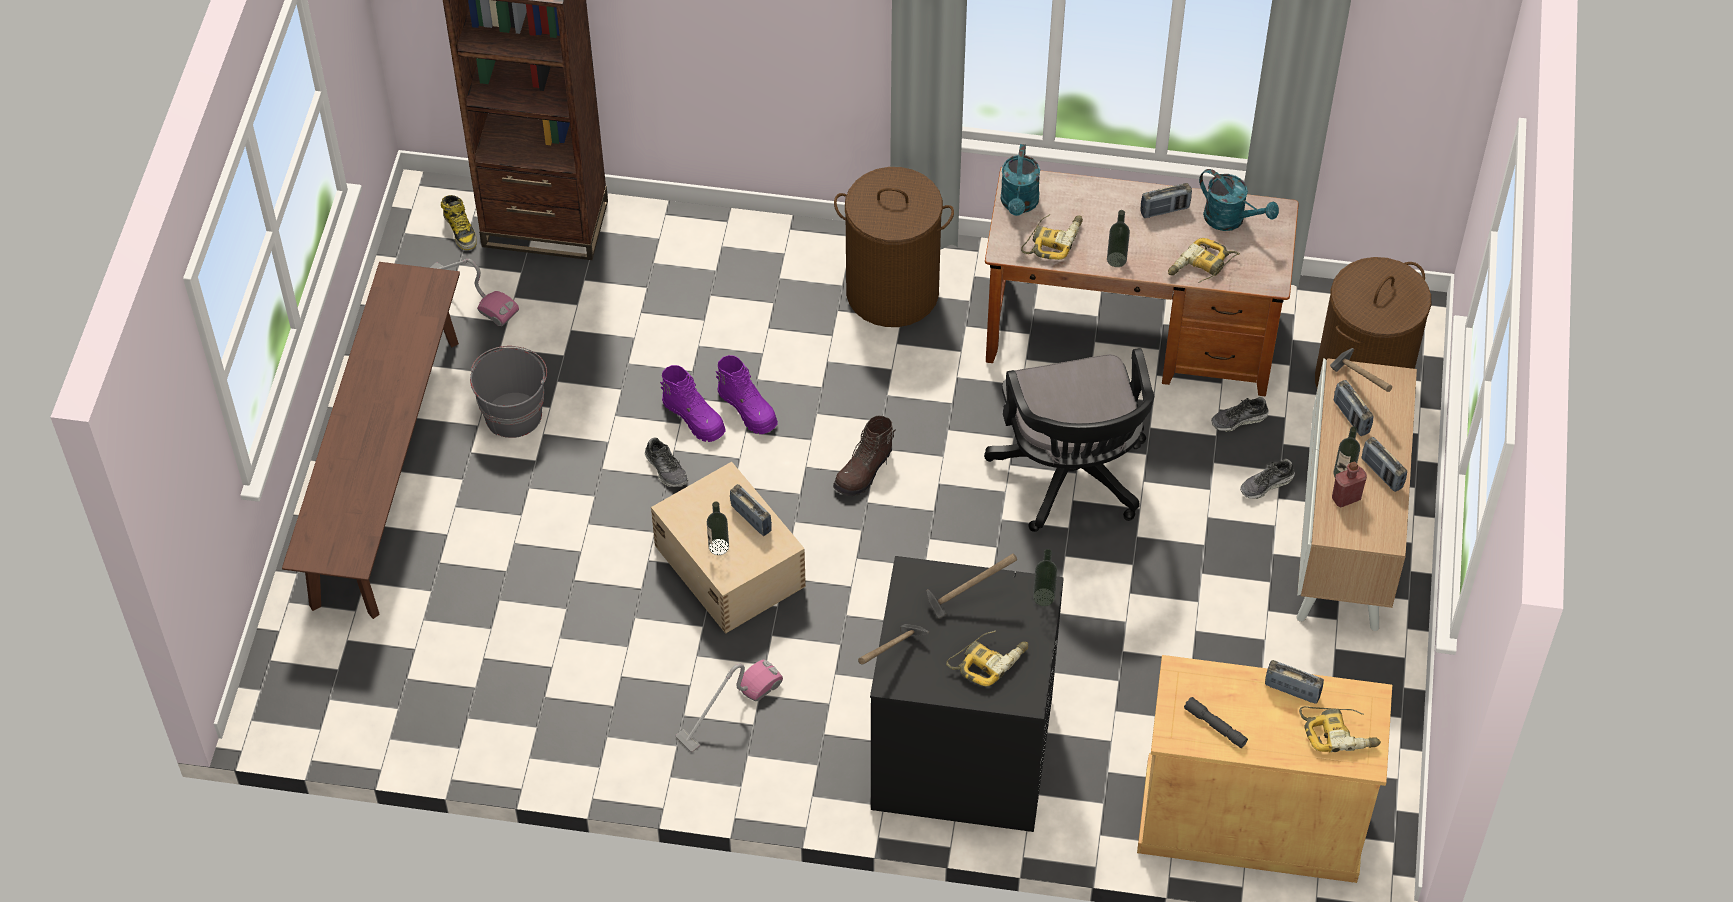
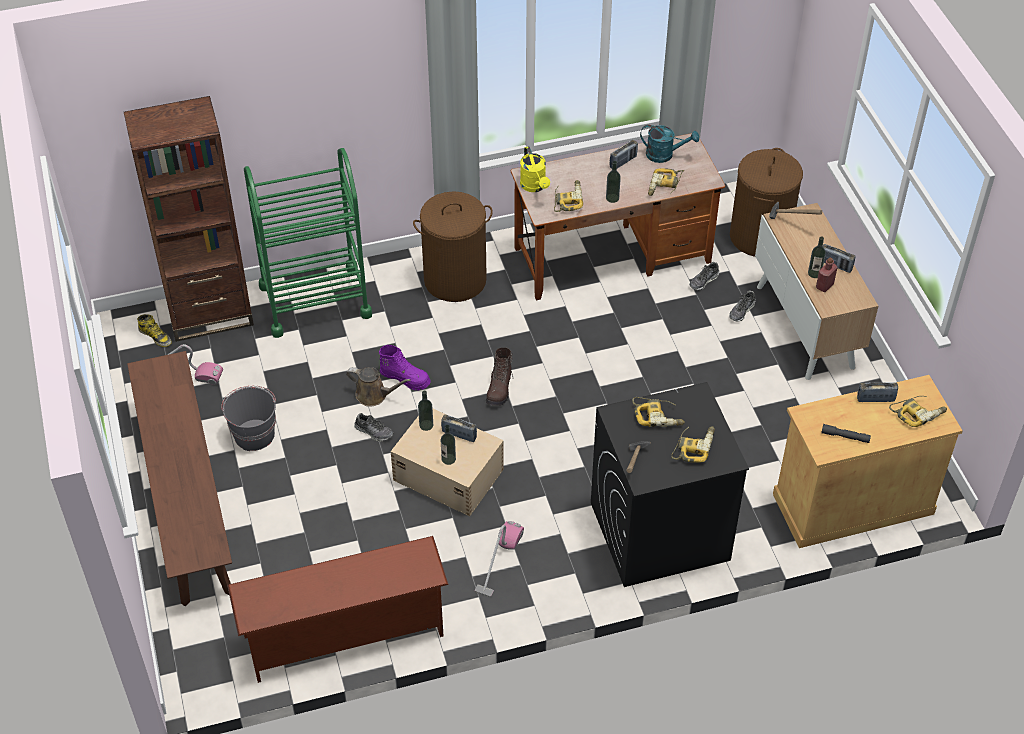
camera: 25 degrees left, 5 degrees down
purple boot [660,365,726,442] -> brown watering can [346,367,411,407]
hammer [926,553,1017,619] -> power drill [632,397,685,427]
black office chair [984,348,1154,532] -> none
turquoise watering can [1000,144,1040,216] -> yellow watering can [520,146,550,192]
bottle [1033,549,1058,606] -> bottle moved to [418,391,433,431]
radio [1334,380,1374,436] -> none
none -> brown shoe rack [227,536,449,683]
none -> green cart [244,148,372,338]

